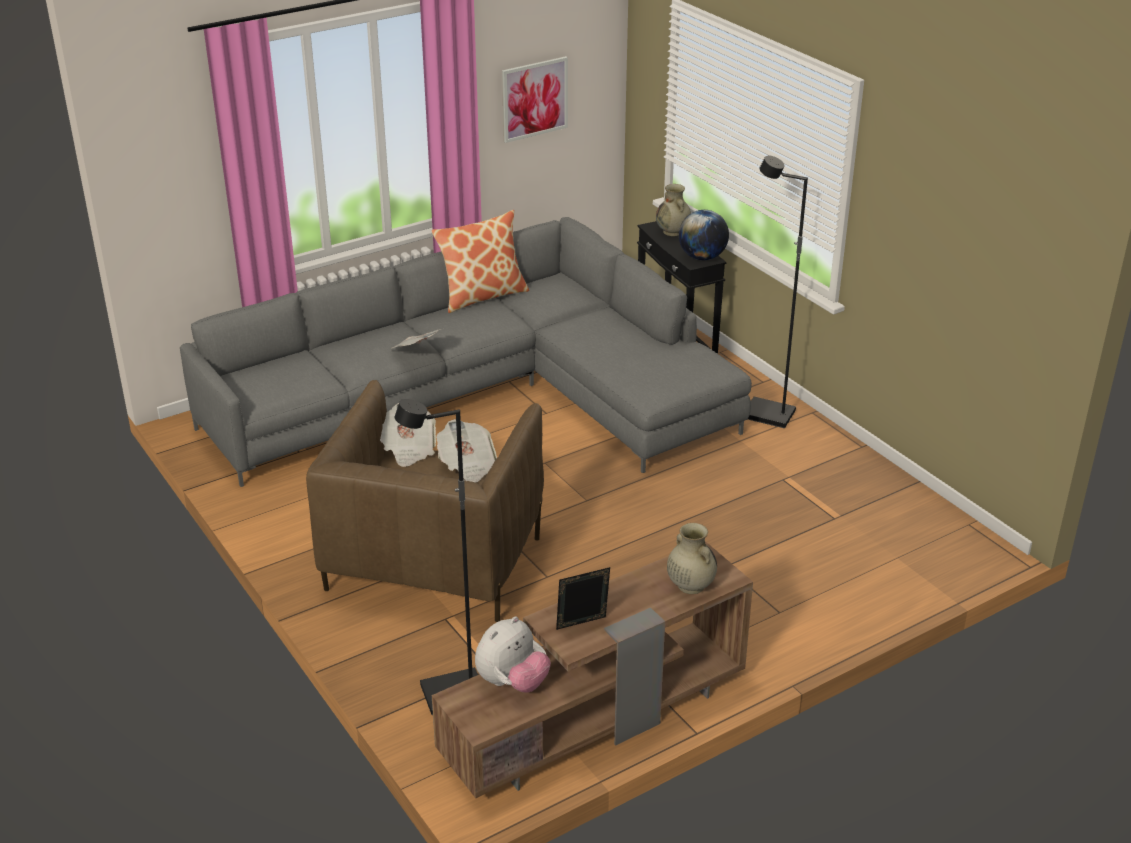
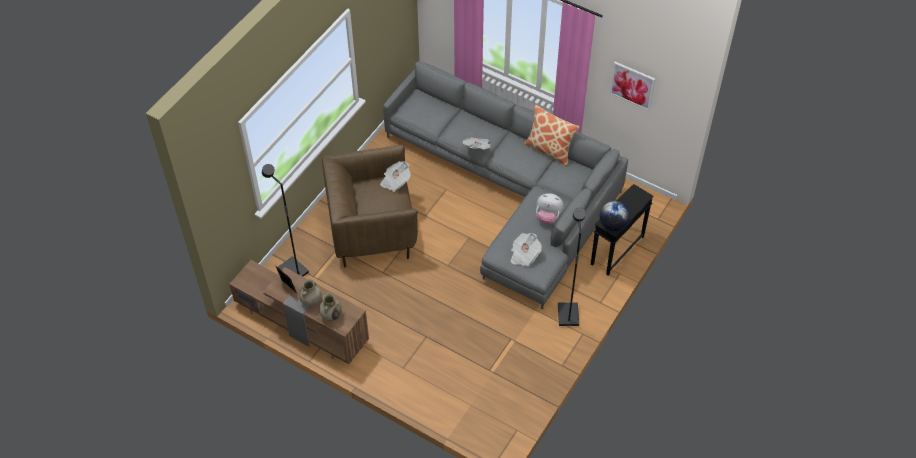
camera: 65 degrees right, 20 degrees up
newspaper [436,419,497,483] -> newspaper moved to [511,233,542,267]
plush toy [475,616,551,692] -> plush toy moved to [536,193,564,225]
beige vase [656,184,691,236] -> beige vase moved to [299,279,322,306]

